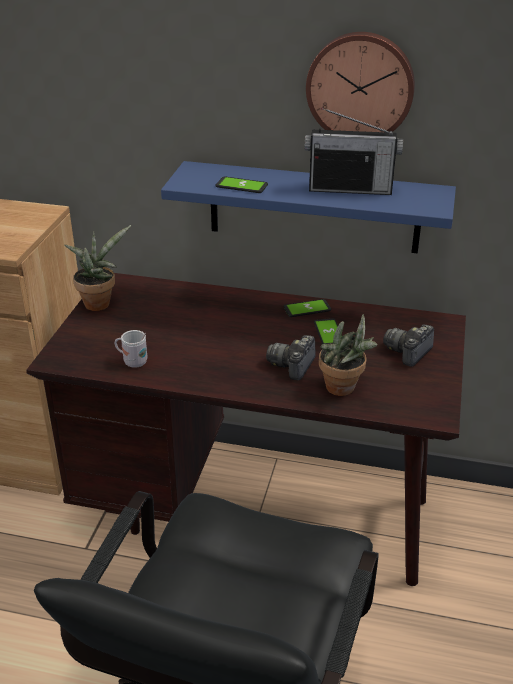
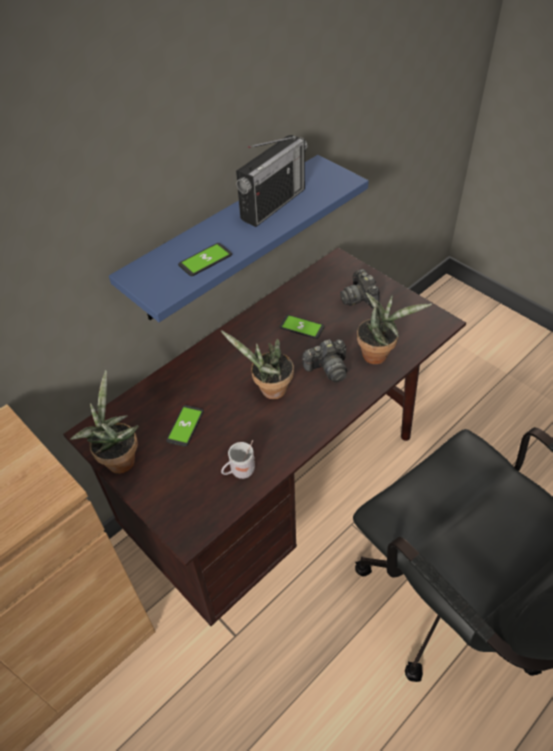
camera: 55 degrees left, 15 degrees up
camera [266,335,316,380] -> camera turned 75 degrees counterclockwise [303,339,347,382]
phone [283,299,331,317] -> phone moved to [166,405,204,447]
wall clock [306,32,415,132] -> none
none -> potted plant [221,330,294,399]

